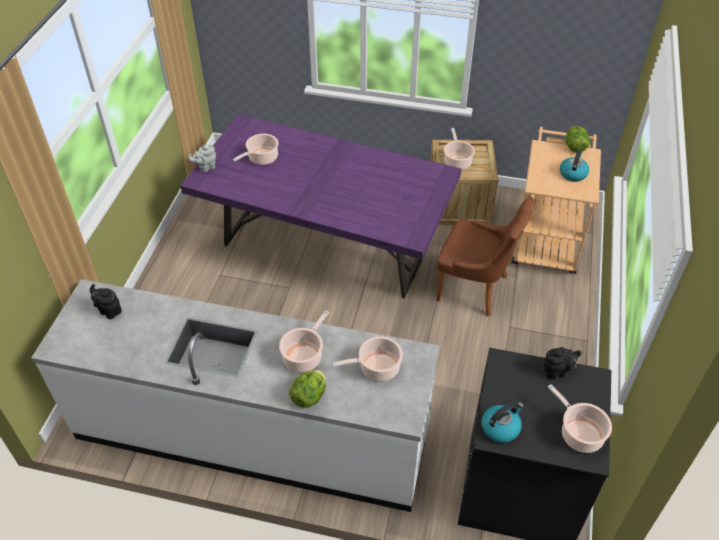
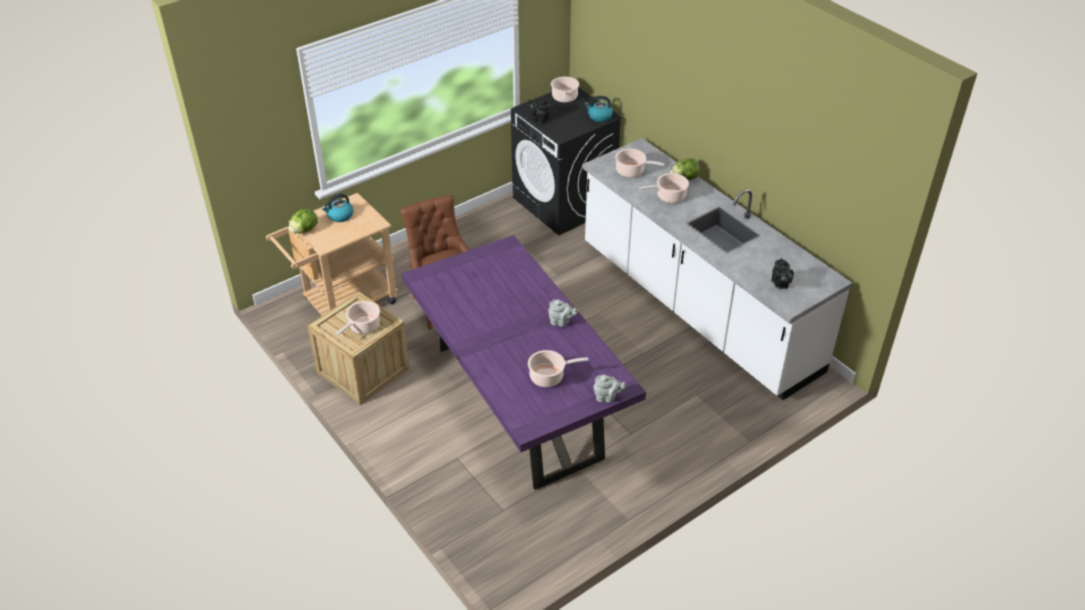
camera: 140 degrees left, 5 degrees down
none -> grey teapot [548,299,578,327]

